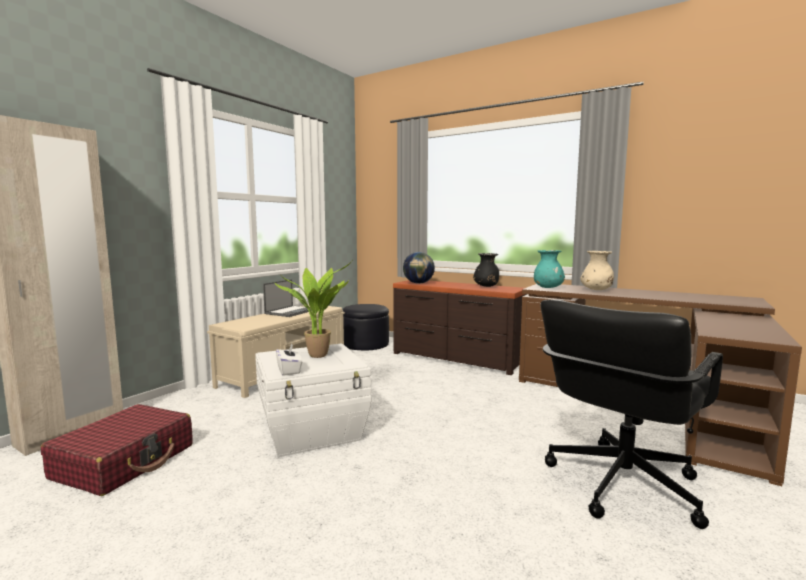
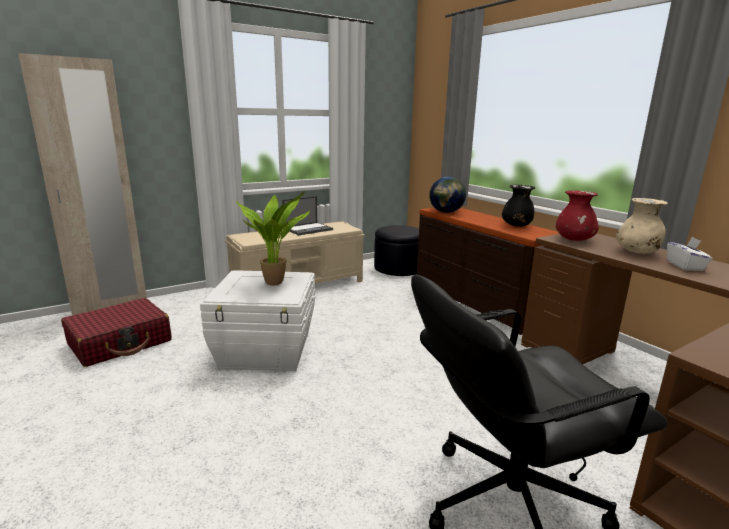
camera: 25 degrees right, 10 degrees up
white tissue box [276,343,303,376] -> white tissue box moved to [667,237,713,271]
turquoise vase [534,250,565,288] -> red vase [556,190,599,241]

